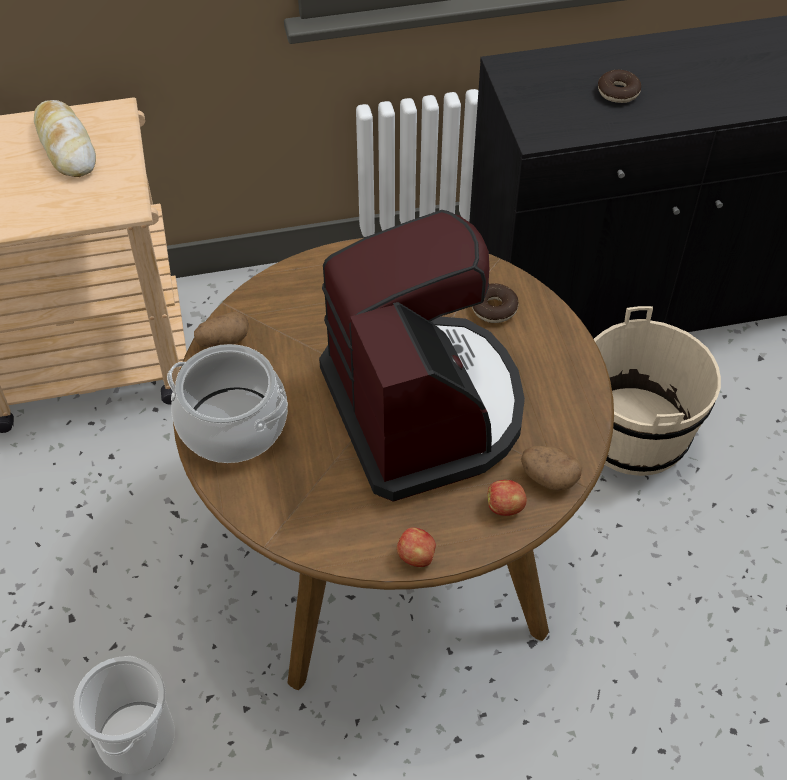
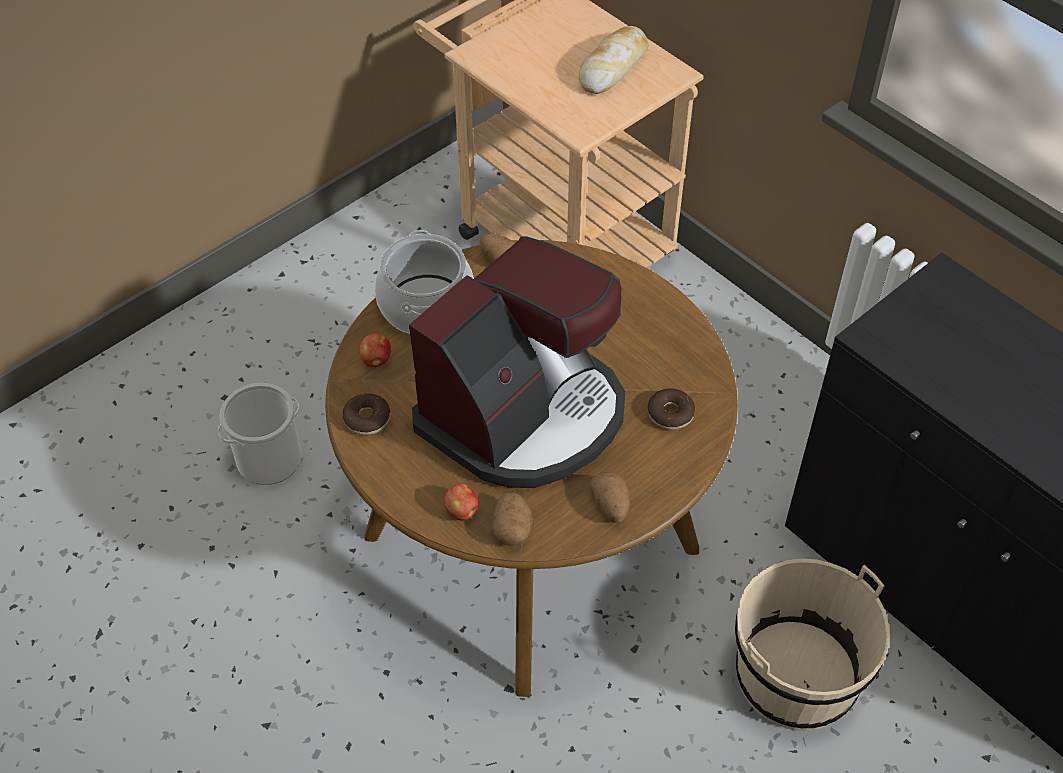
camera: 60 degrees right, 0 degrees up
apple [397,527,436,567] -> apple moved to [360,333,391,367]
donut [598,70,641,103] -> donut moved to [342,393,390,435]
none -> potato [590,472,630,523]

